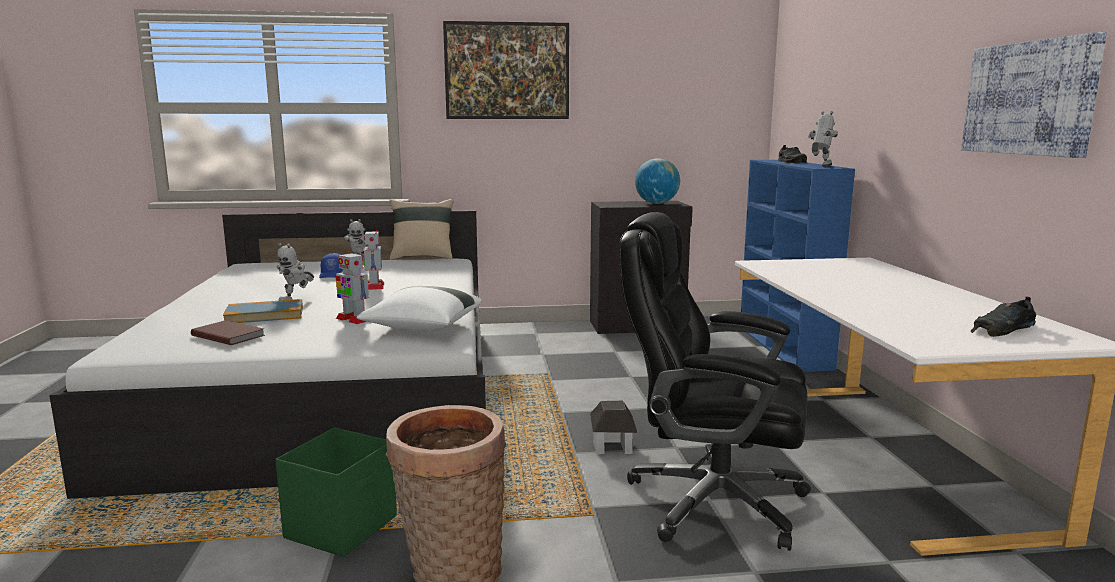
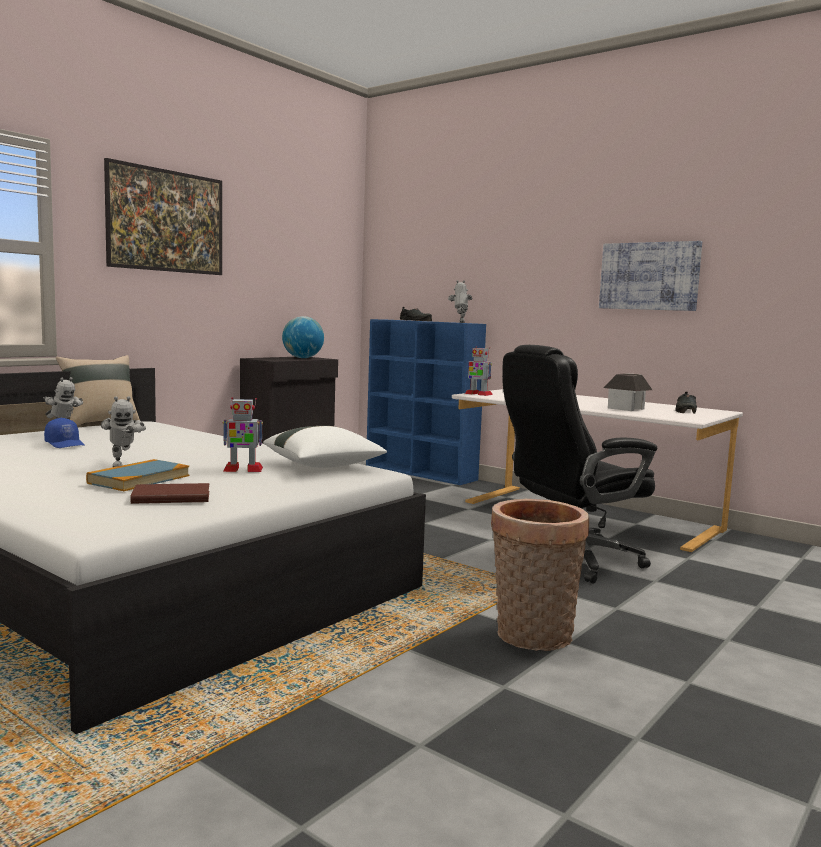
camera: 45 degrees left, 5 degrees down
green storage box [275,427,397,557] -> none
toy robot [363,230,384,290] -> toy robot moved to [465,347,493,396]
toy house [590,401,638,454] -> toy house moved to [604,373,652,411]

